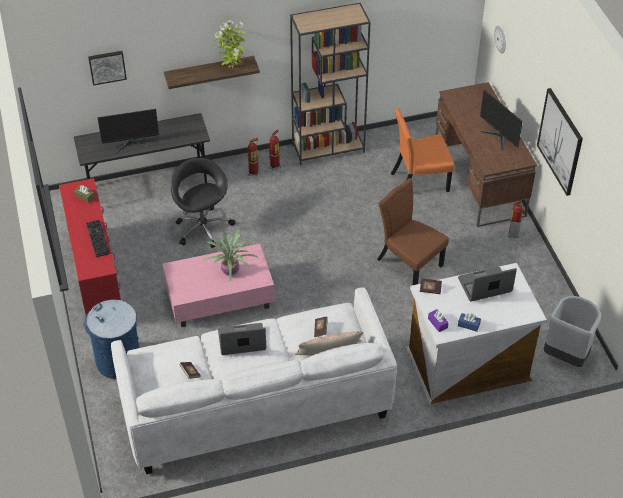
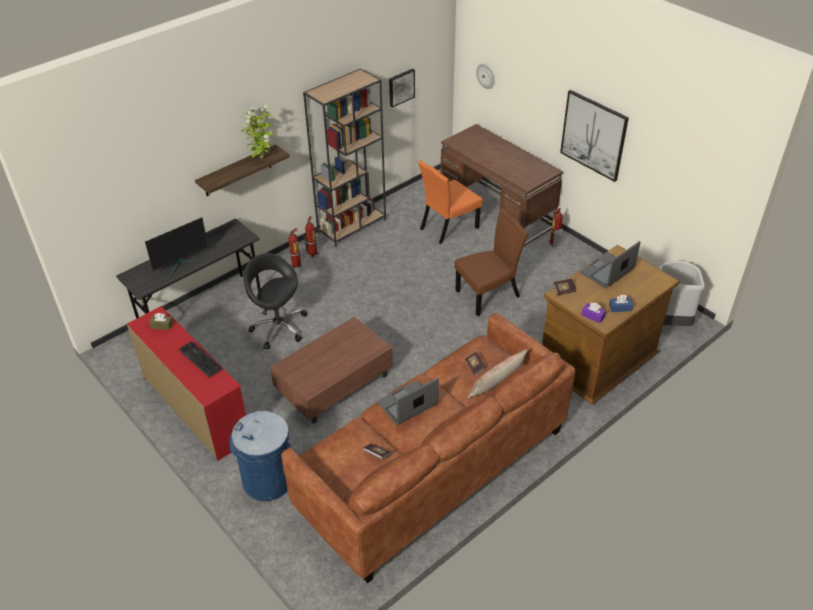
camera: 25 degrees left, 5 degrees down
picture [88,51,127,86] -> picture moved to [389,69,415,108]
white sofa [111,287,397,474] -> brown sofa [281,313,576,583]
pink coffee table [162,244,275,327] -> brown coffee table [270,317,393,424]
potted plant [202,230,259,282] -> none
brown chair [377,178,449,285] -> brown chair turned 135 degrees clockwise [454,208,529,317]
white dresser [406,263,547,405] -> brown dresser [542,245,680,405]
monitor [480,90,523,150] -> none

